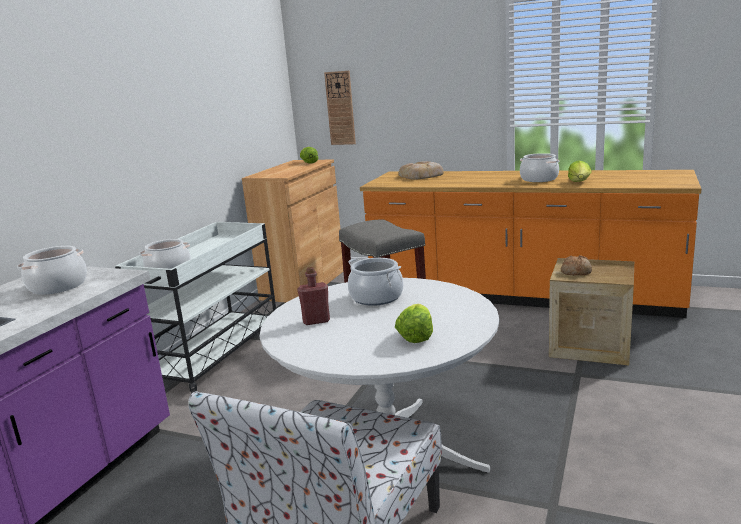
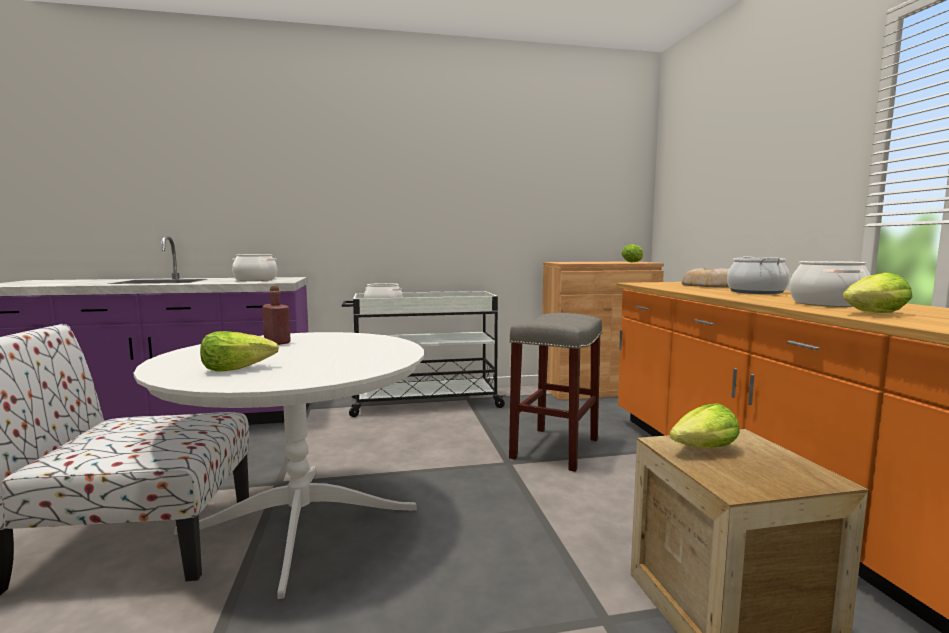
camera: 55 degrees right, 10 degrees down
wall clock [324,71,356,145] -> none
cooking pot [348,258,404,306] -> cooking pot moved to [727,256,789,294]
bread [561,255,592,275] -> lettuce [669,403,740,448]

